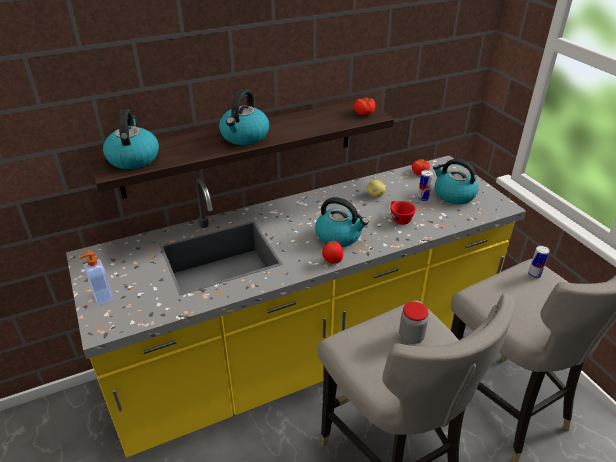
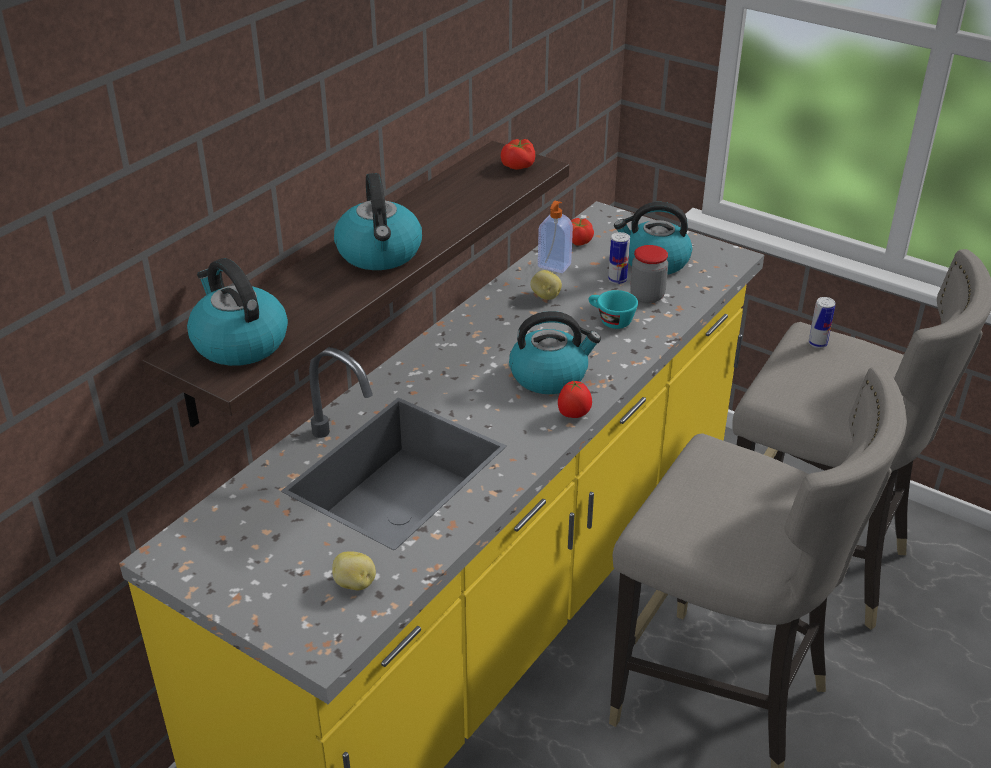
camera: 30 degrees left, 0 degrees up
soap dispenser [80,252,114,305] -> soap dispenser moved to [538,201,573,273]
red cup [391,201,416,225] -> turquoise cup [588,290,638,329]
jar [399,302,429,344] -> jar moved to [630,245,668,303]
none -> potato [332,552,376,590]

